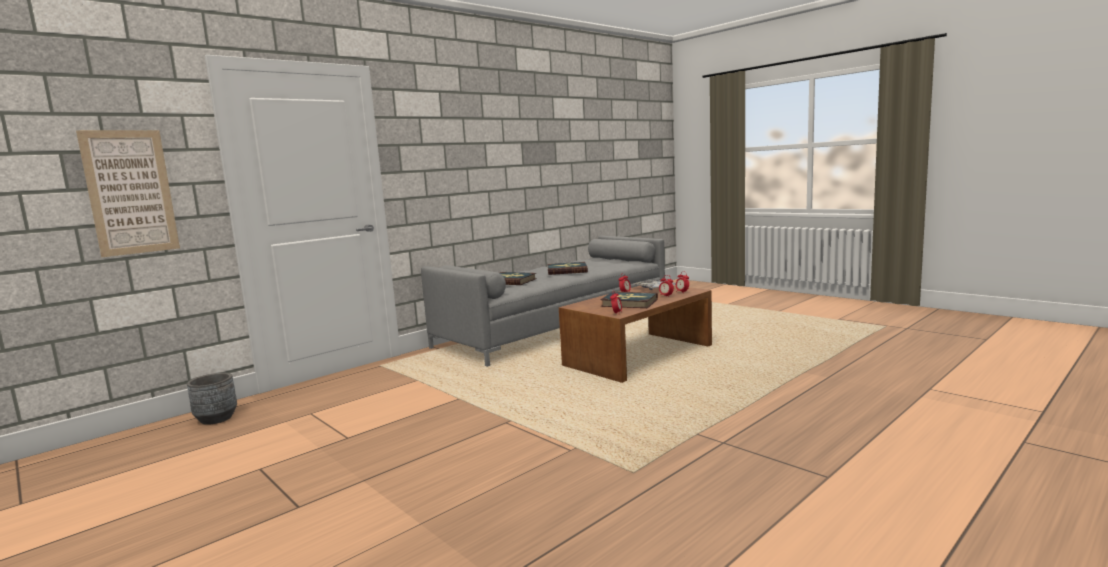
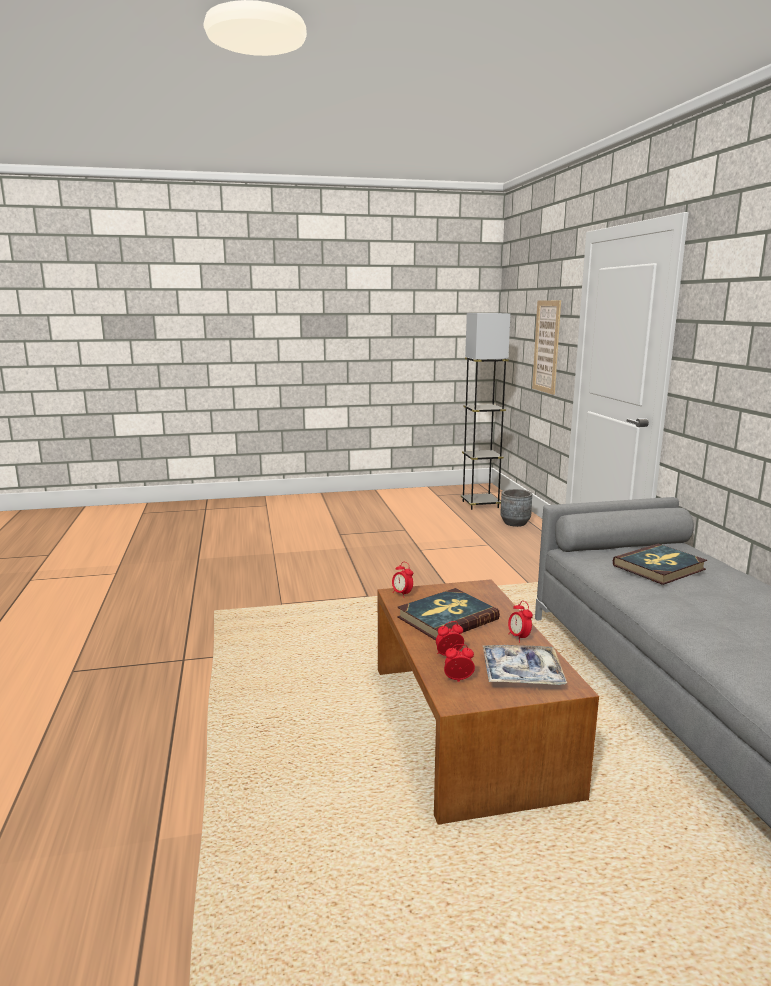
camera: 120 degrees right, 5 degrees up
book [547,262,588,275] -> none
none -> grey floor lamp [461,313,511,510]

